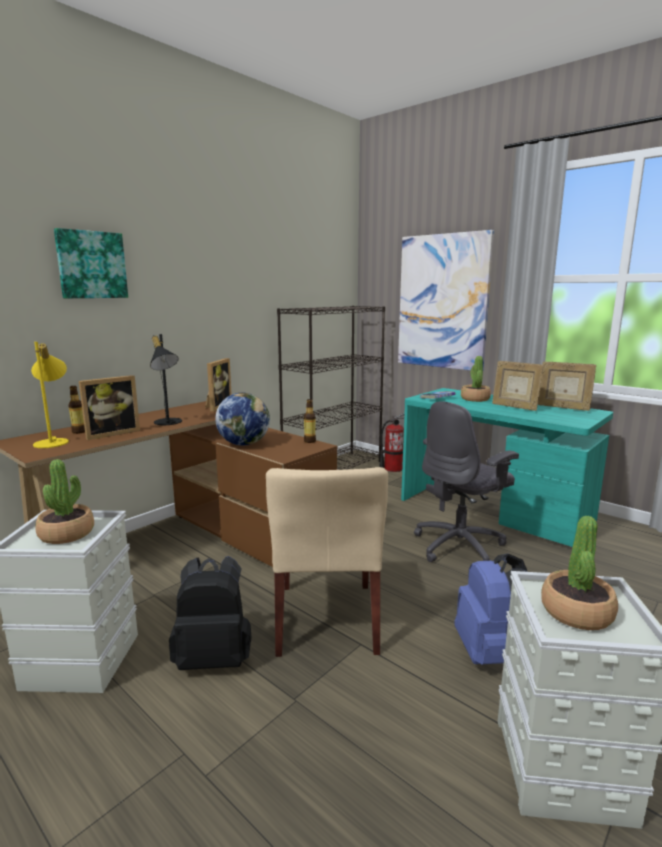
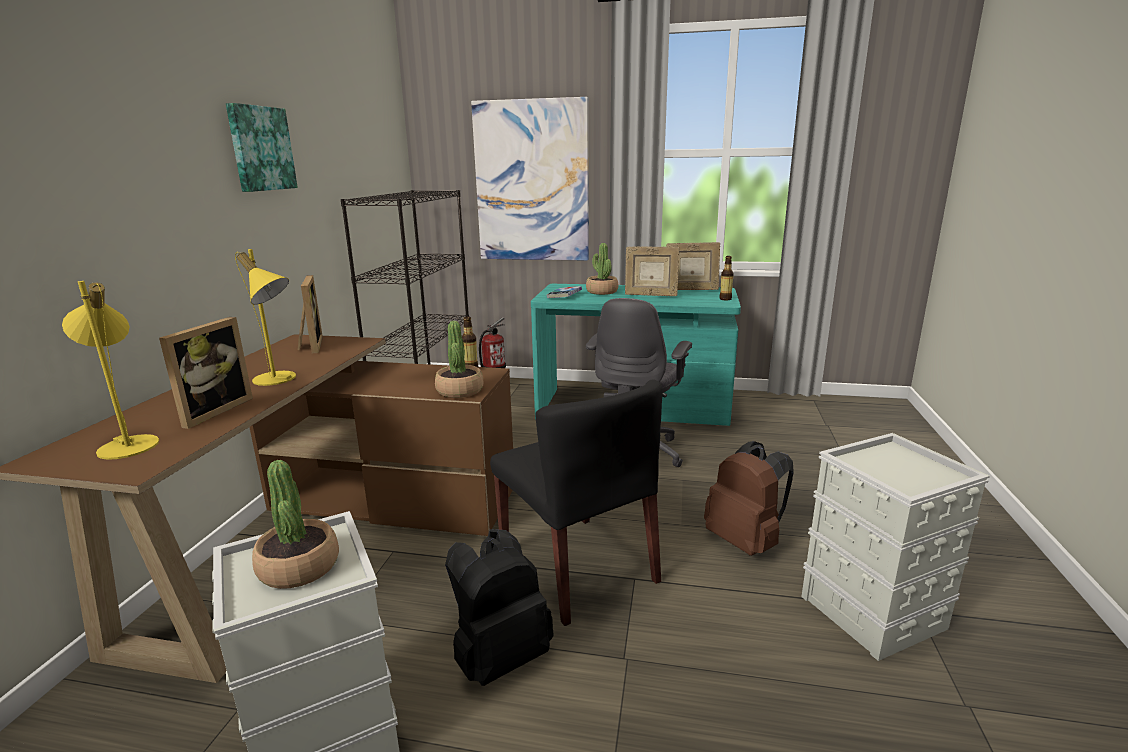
camera: 30 degrees left, 5 degrees up
picture [54,228,128,298] -> picture moved to [226,103,298,192]
bottle [68,386,85,434] -> bottle moved to [719,256,734,300]
black table lamp [150,334,182,425] -> yellow table lamp [235,249,296,386]
globe [215,393,270,446] -> none
beige chair [266,467,388,657] -> black chair [490,379,662,626]
blue backpack [454,554,528,664] -> brown backpack [704,441,794,556]
potted plant [541,516,618,630] -> potted plant moved to [435,321,484,398]

